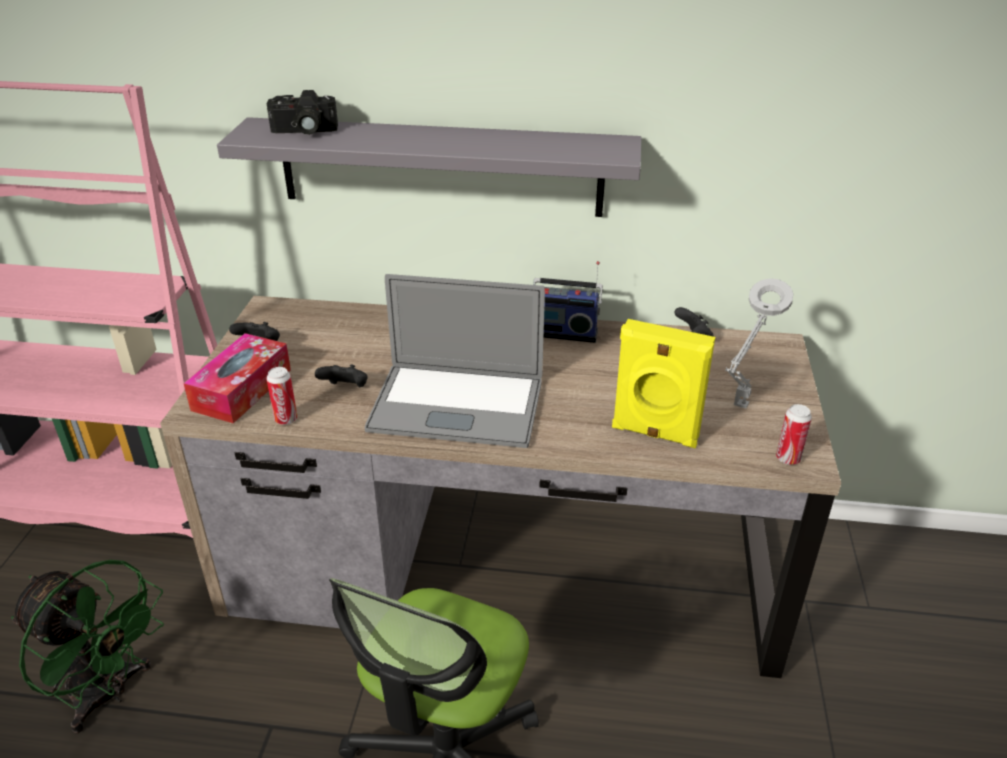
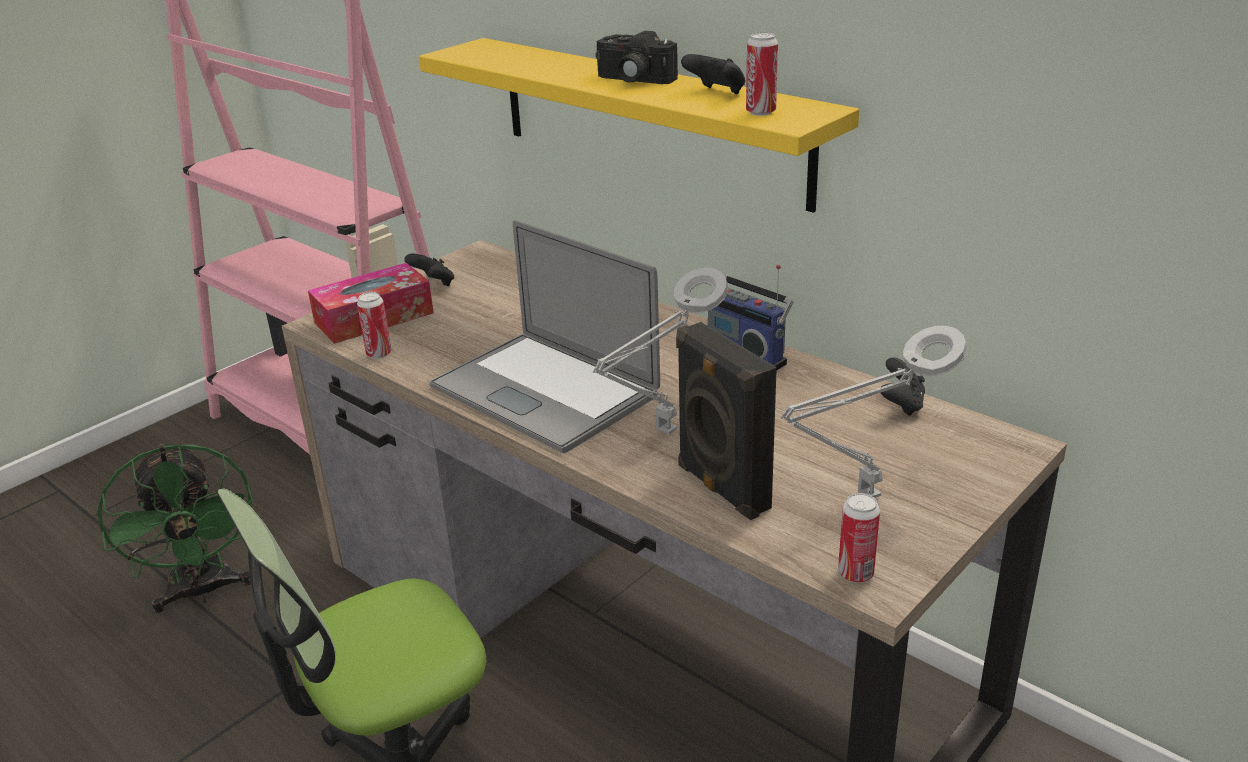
camera: 35 degrees right, 5 degrees down
grey shelf [217,117,641,217] -> yellow shelf [419,38,859,213]
camera [267,90,338,135] -> camera moved to [595,31,678,84]
black game controller [315,365,368,387] -> black game controller moved to [681,54,745,94]
yellow speaker [612,319,715,449] -> black speaker [676,322,777,520]
none -> grey table lamp [593,267,728,434]
none -> can [746,32,778,116]

